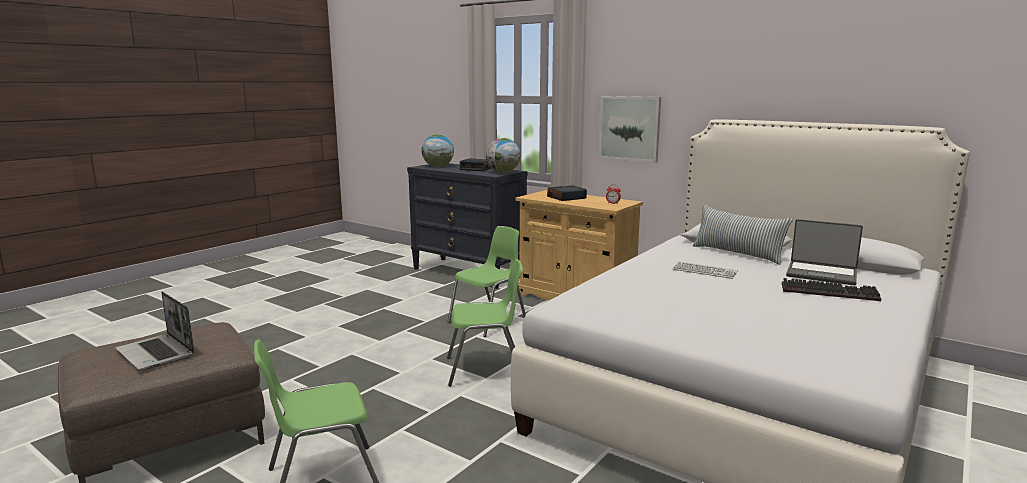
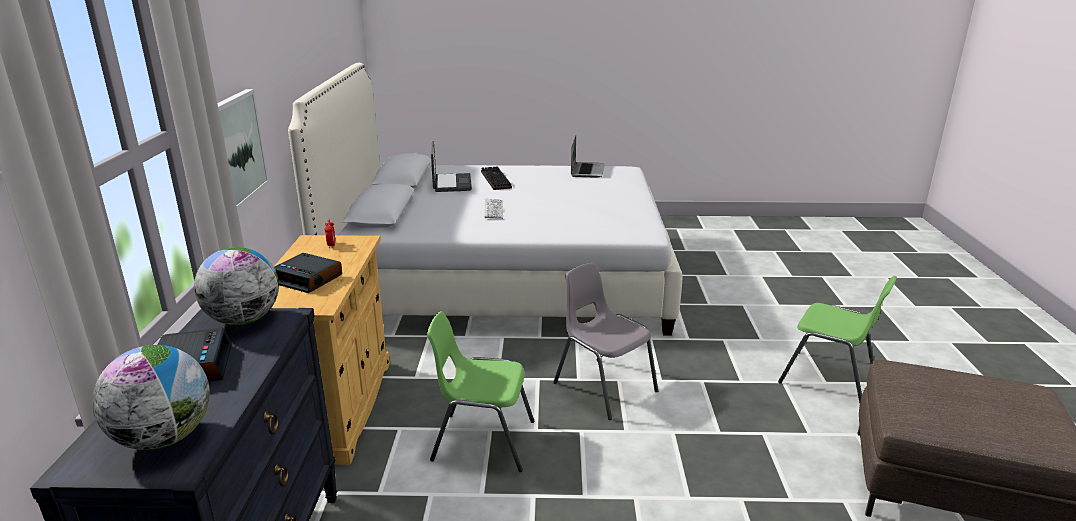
camera: 125 degrees left, 10 degrees up
laptop [116,291,195,370] -> laptop moved to [571,136,605,178]
green chair [447,259,523,387] -> grey chair [553,263,658,420]
pillow [693,205,793,265] -> none

